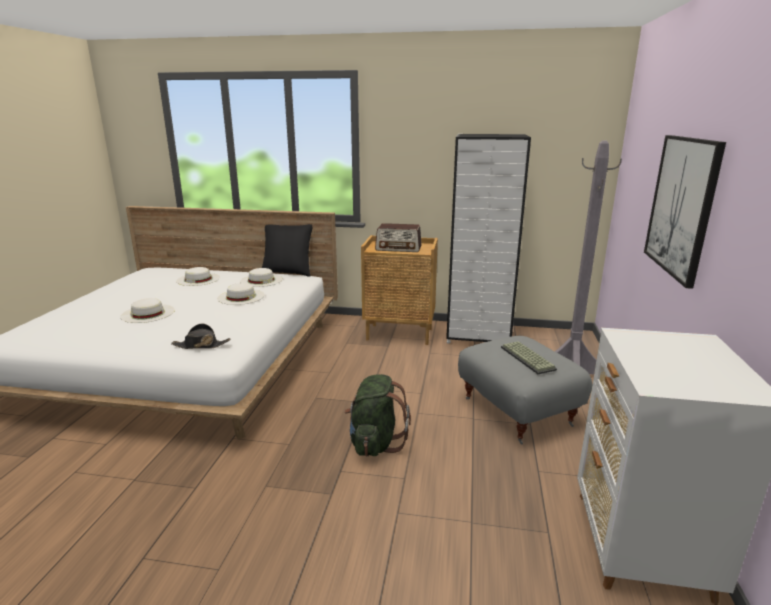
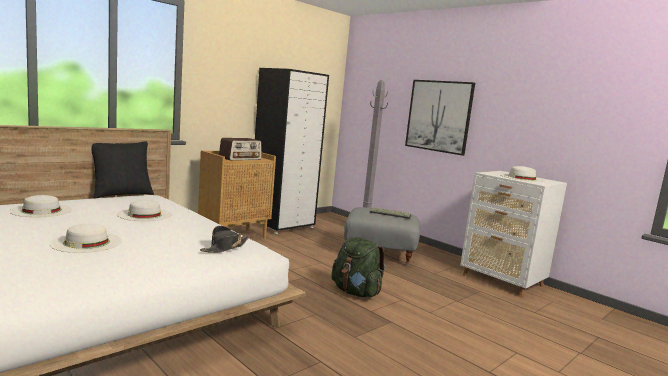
camera: 55 degrees left, 10 degrees down
white hat [240,268,283,287] -> white hat moved to [500,166,545,182]

